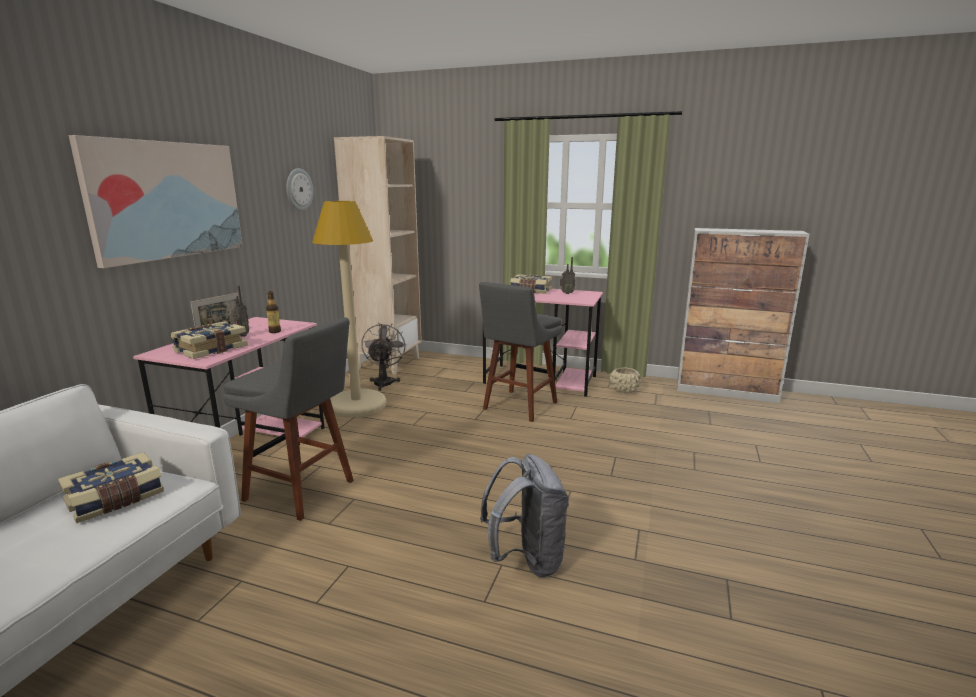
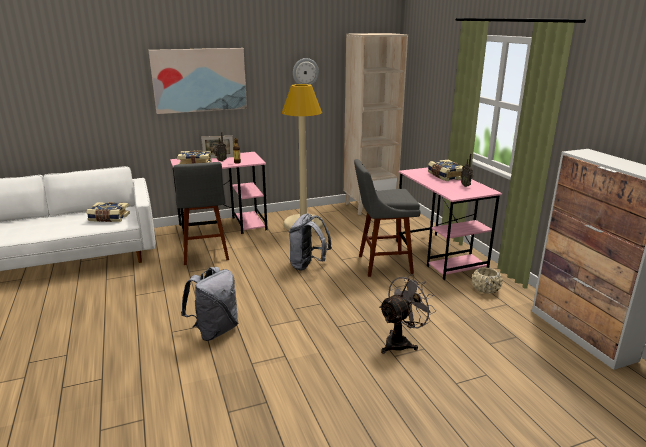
camera: 50 degrees right, 5 degrees up
grey fan [361,323,407,391] -> grey fan moved to [379,274,436,354]
none -> grey backpack [288,213,332,271]

